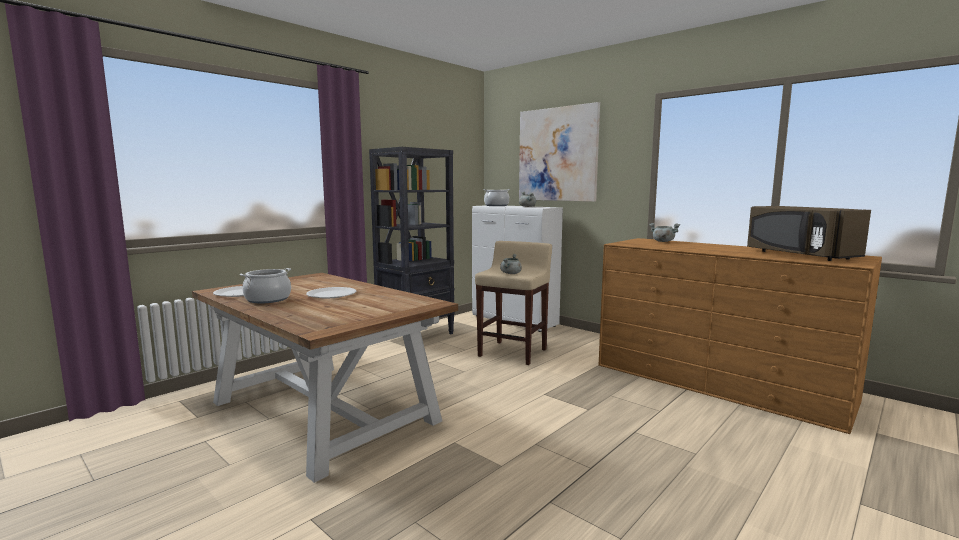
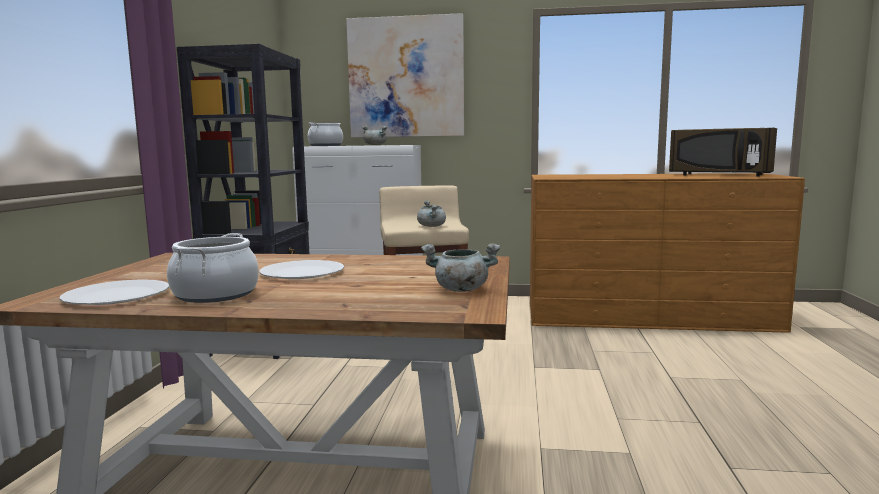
camera: 35 degrees left, 0 degrees up
grey cooking pot [649,223,680,242] -> grey cooking pot moved to [421,243,501,292]

